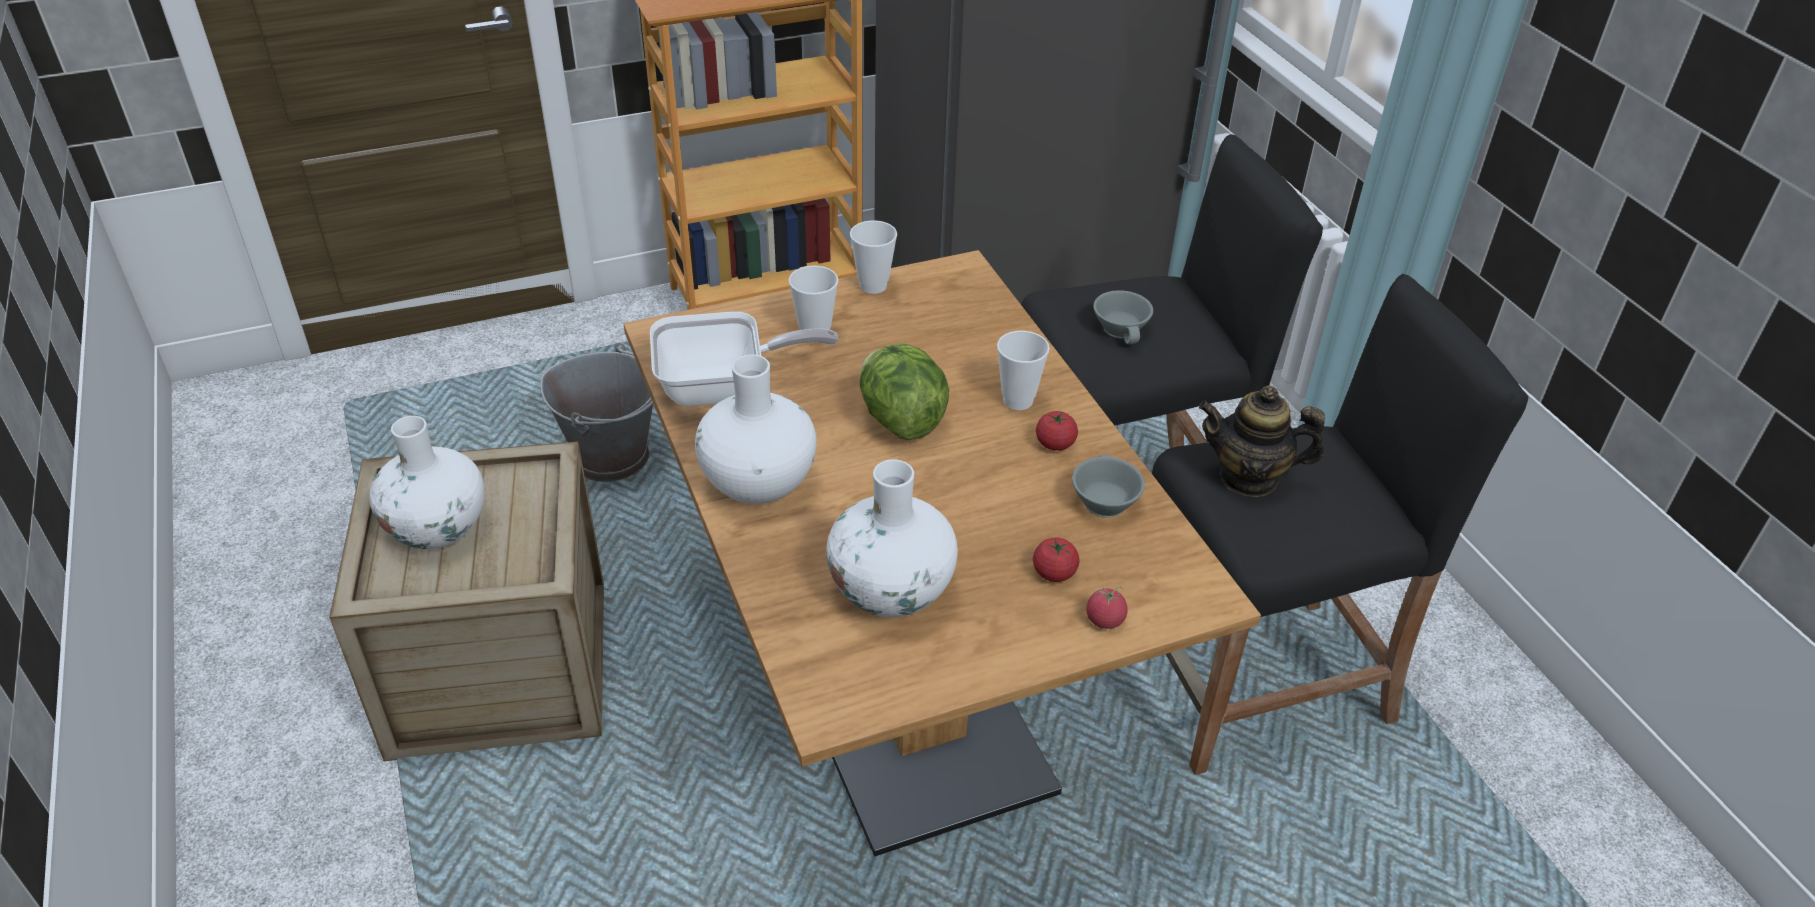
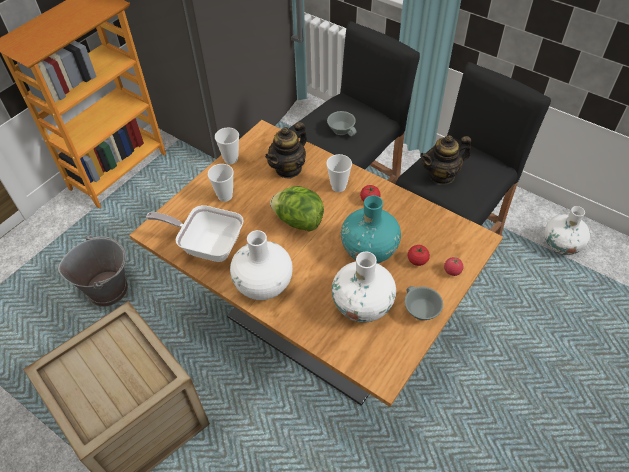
camera: 30 degrees left, 10 degrees up
white vase [369,416,485,549] -> white vase moved to [544,206,590,255]
frying pan [650,311,838,406] -> frying pan turned 120 degrees counterclockwise [146,205,244,262]
grey cup [1072,455,1145,518] -> grey cup moved to [405,286,443,321]
none -> teapot [265,122,307,179]
none -> turquoise vase [341,195,401,263]

